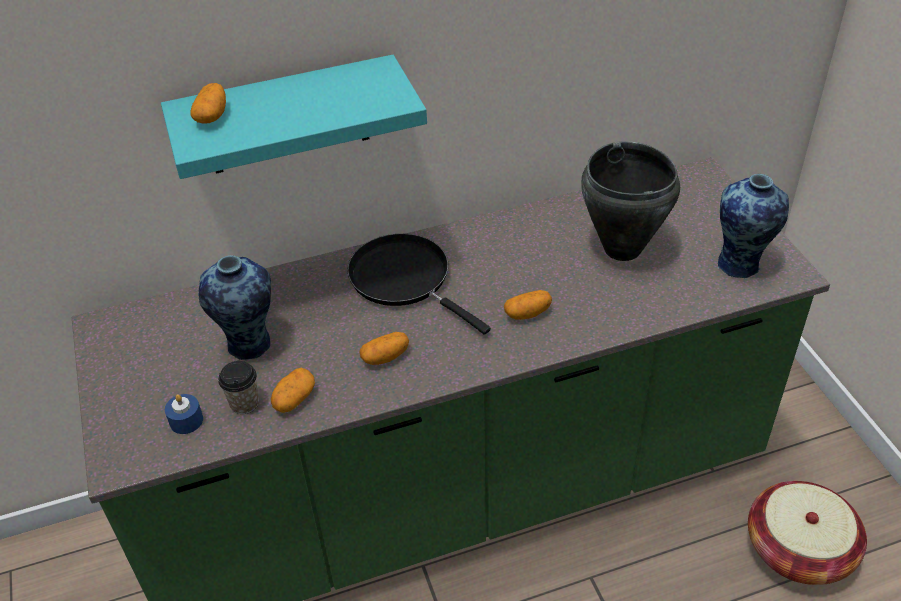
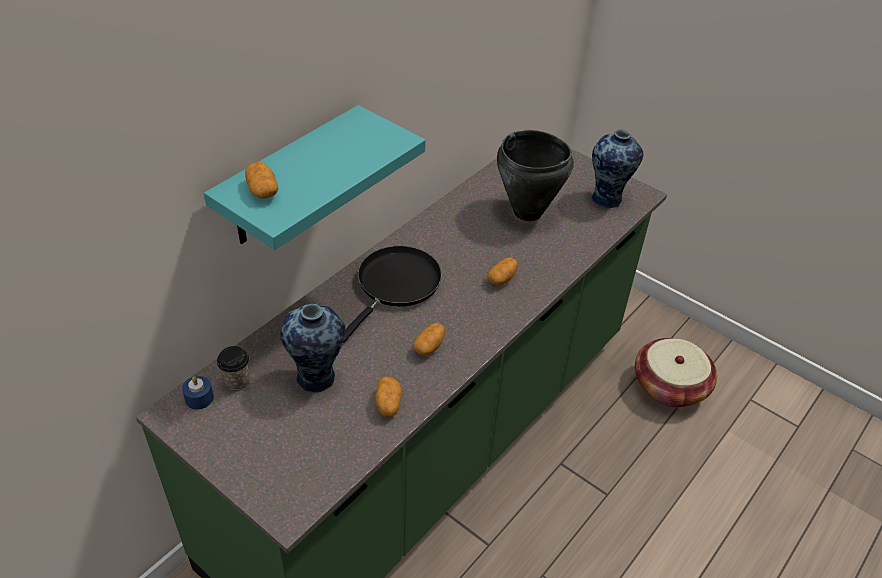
camera: 35 degrees left, 0 degrees up
blue candle [165,394,203,434] -> blue candle moved to [182,376,214,410]
cup [218,361,259,414] -> cup moved to [217,346,249,391]
black frying pan [347,234,491,334] -> black frying pan turned 105 degrees clockwise [342,246,442,343]

